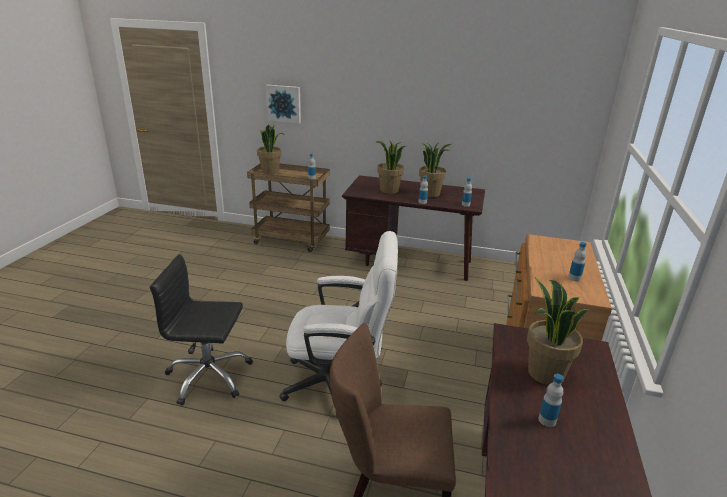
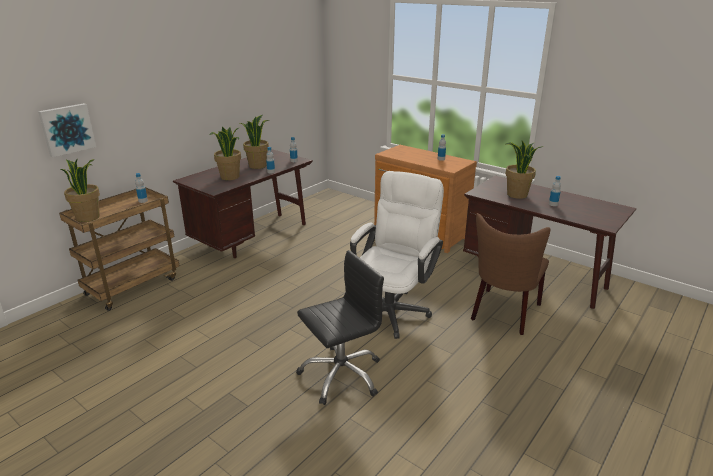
camera: 65 degrees left, 0 degrees up
black office chair [150,254,253,406] -> black office chair turned 150 degrees counterclockwise [296,250,384,405]

